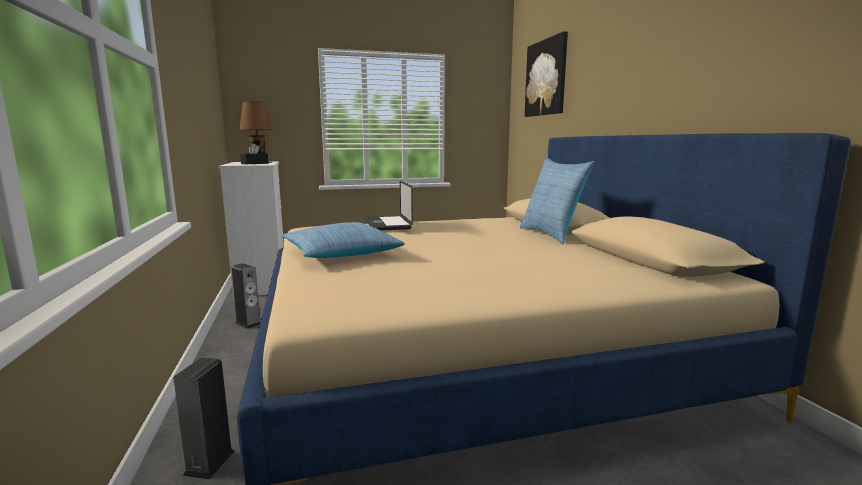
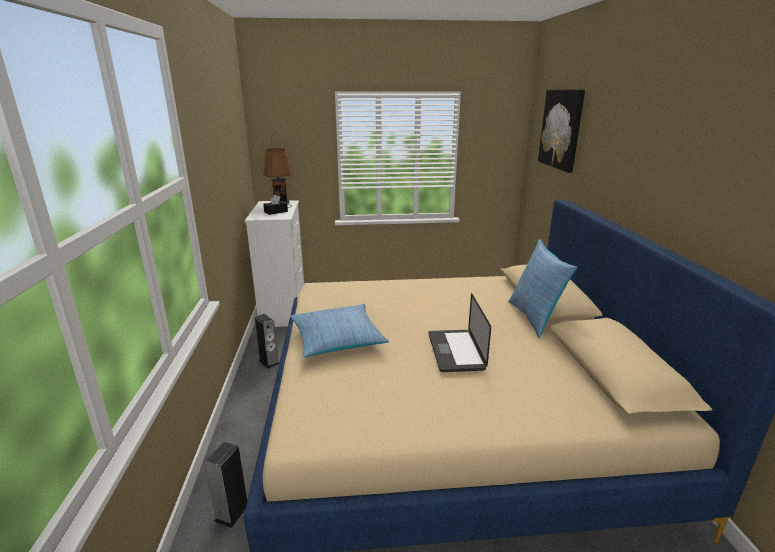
camera: 10 degrees right, 10 degrees up
laptop [365,181,413,231] -> laptop moved to [428,293,491,372]

